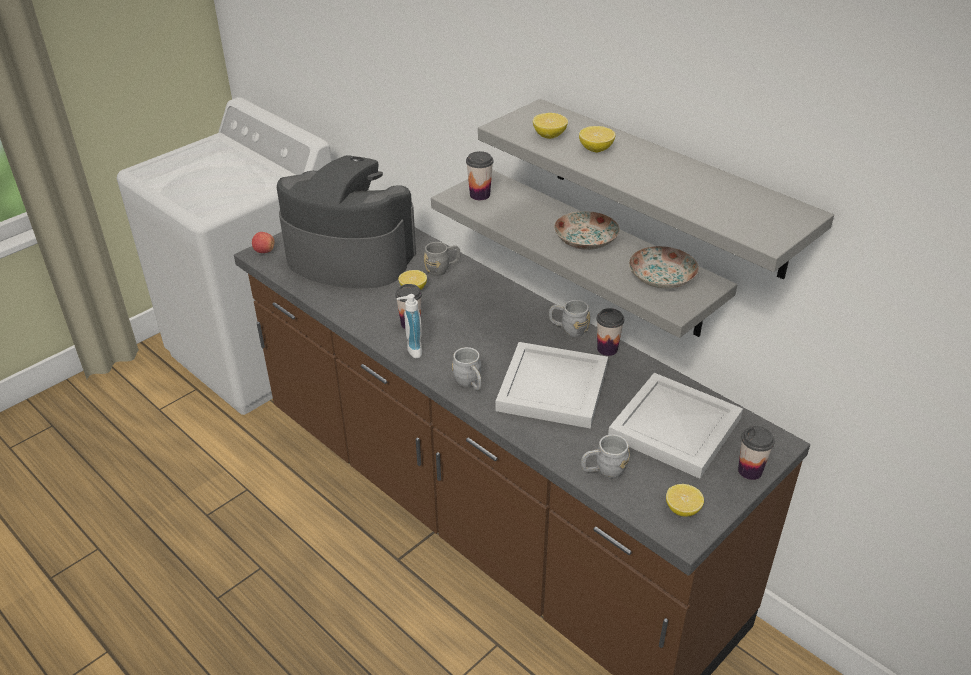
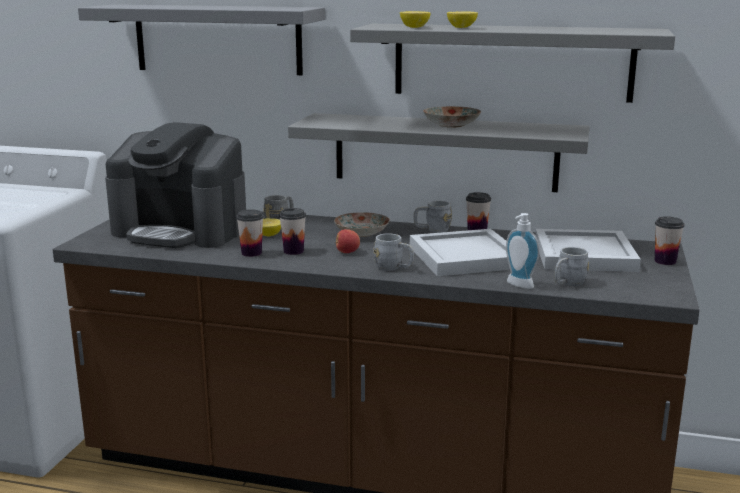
camera: 30 degrees left, 20 degrees down
apple [252,232,275,253] -> apple moved to [335,229,360,253]
coffee machine [277,155,416,288] -> coffee machine turned 150 degrees counterclockwise [105,122,246,248]
soap dispenser [397,294,422,358] -> soap dispenser moved to [506,213,539,289]
cup [466,151,493,200] -> cup moved to [236,209,264,257]
plate [629,246,699,289] -> plate moved to [334,212,390,237]
lemon [666,484,704,516] -> none
none -> grey shelf [78,4,325,75]

